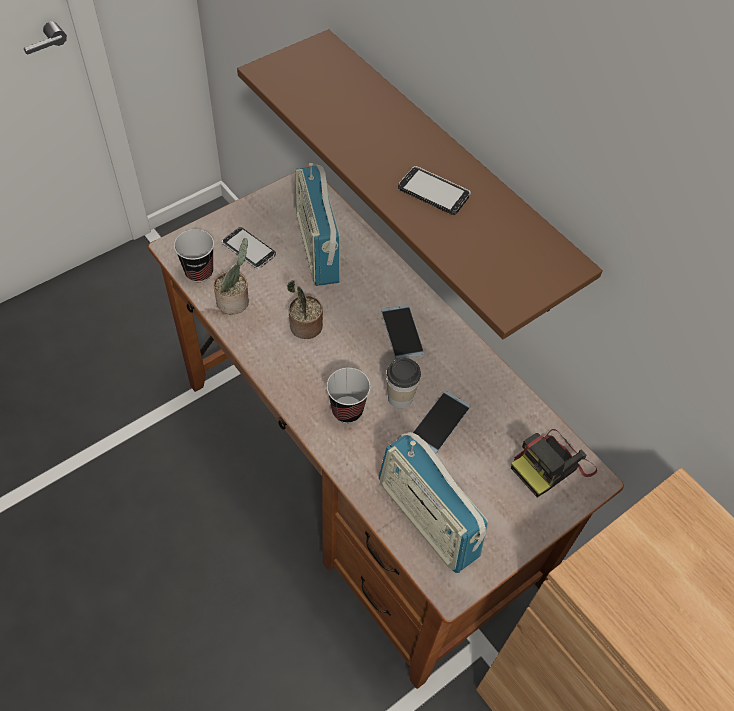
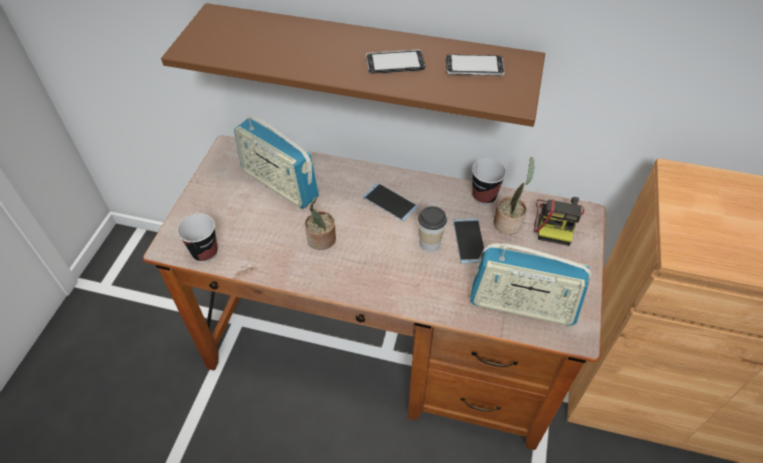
camera: 35 degrees left, 5 degrees down
potted plant [213,238,249,314] -> potted plant moved to [494,157,535,235]
phone [222,227,276,269] -> phone moved to [446,54,505,76]
cup [326,368,371,423] -> cup moved to [472,158,506,204]

